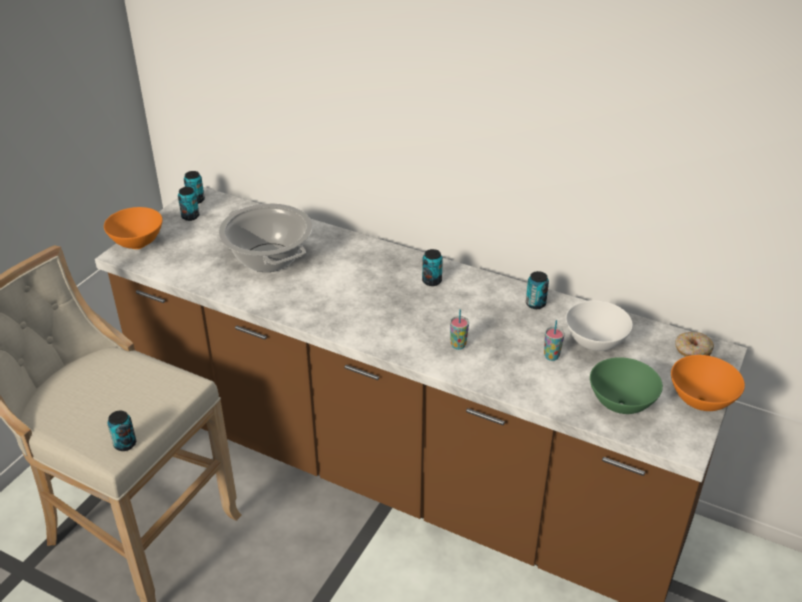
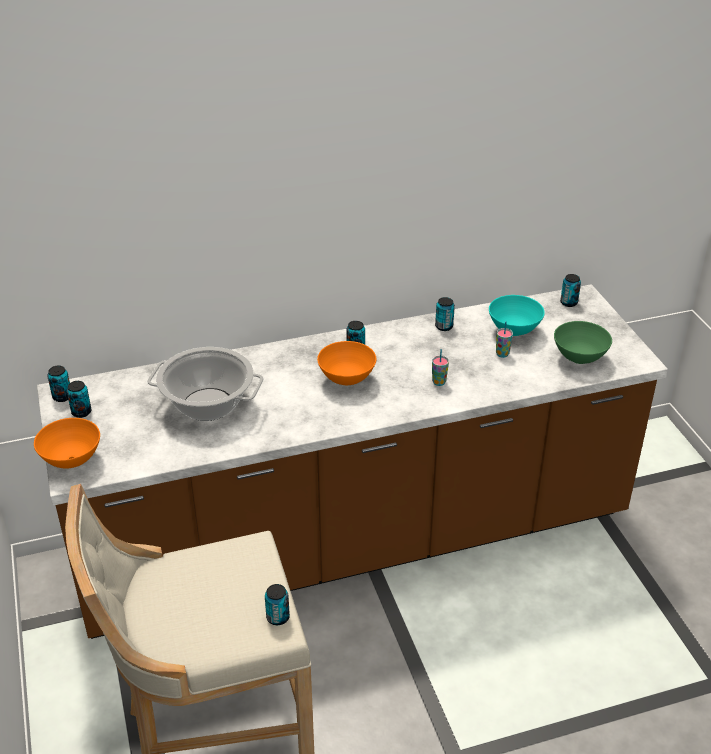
camera: 45 degrees left, 0 degrees up
white bowl [565,300,633,351] -> turquoise bowl [489,295,545,336]
orange bowl [671,355,745,411] -> orange bowl moved to [317,341,376,385]
donut [675,332,714,357] -> can [560,274,581,307]

